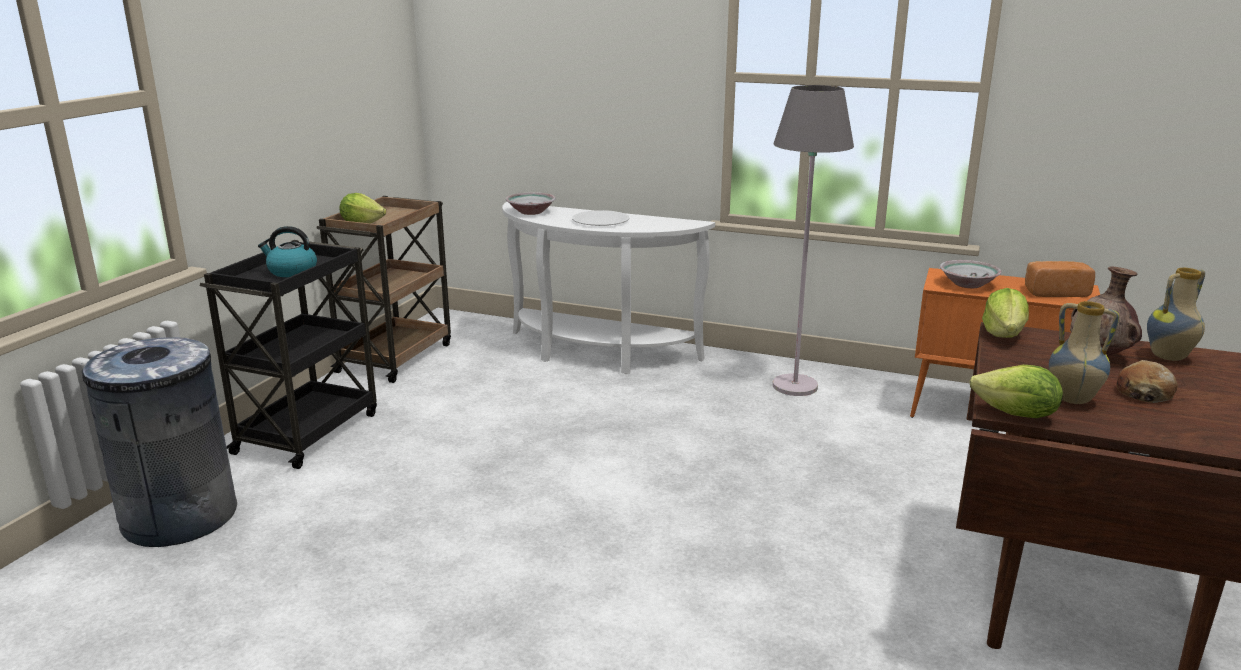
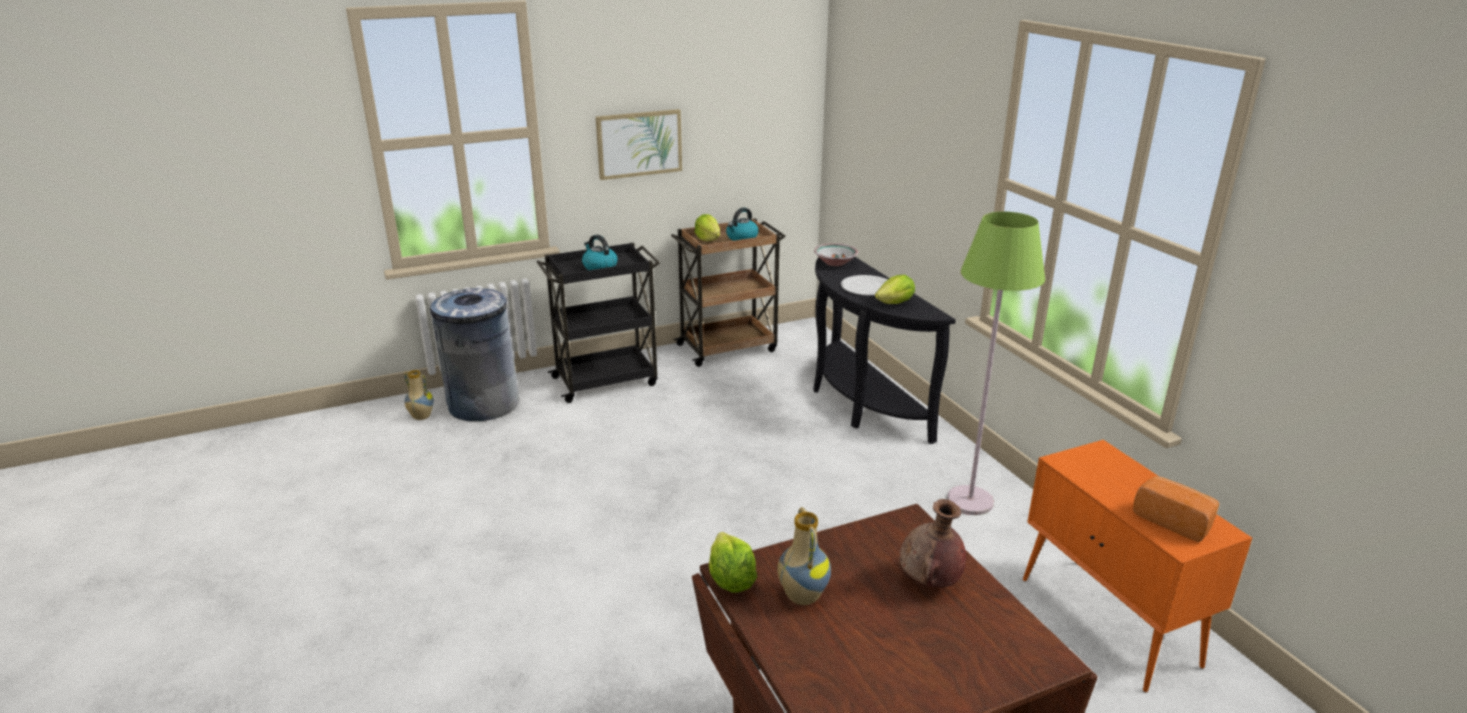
camera: 45 degrees right, 5 degrees up
white console table [502,202,715,374] -> black console table [813,257,956,444]
grey floor lamp [773,85,854,396] -> green floor lamp [947,211,1045,515]
bowl [940,260,1002,288] -> none
lettuce [982,288,1029,338] -> lettuce moved to [875,275,915,304]
bread [1117,360,1178,403] -> none
vase [1147,268,1205,361] -> vase moved to [404,370,434,420]
none -> picture [596,109,682,180]
none -> kettle [726,208,758,241]

